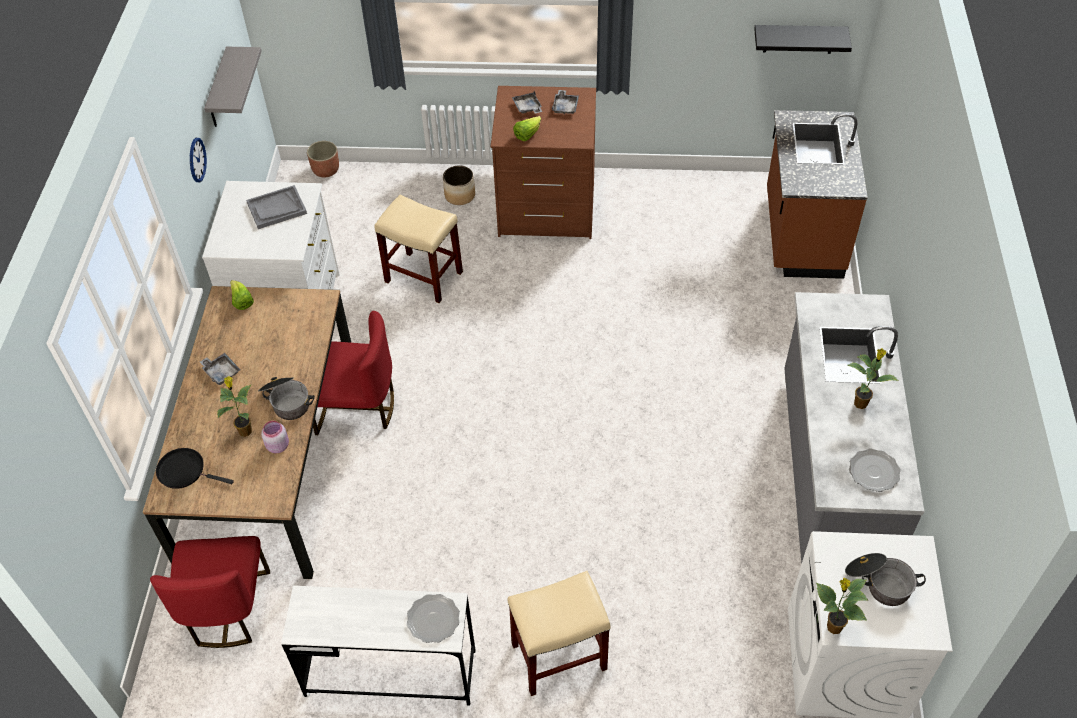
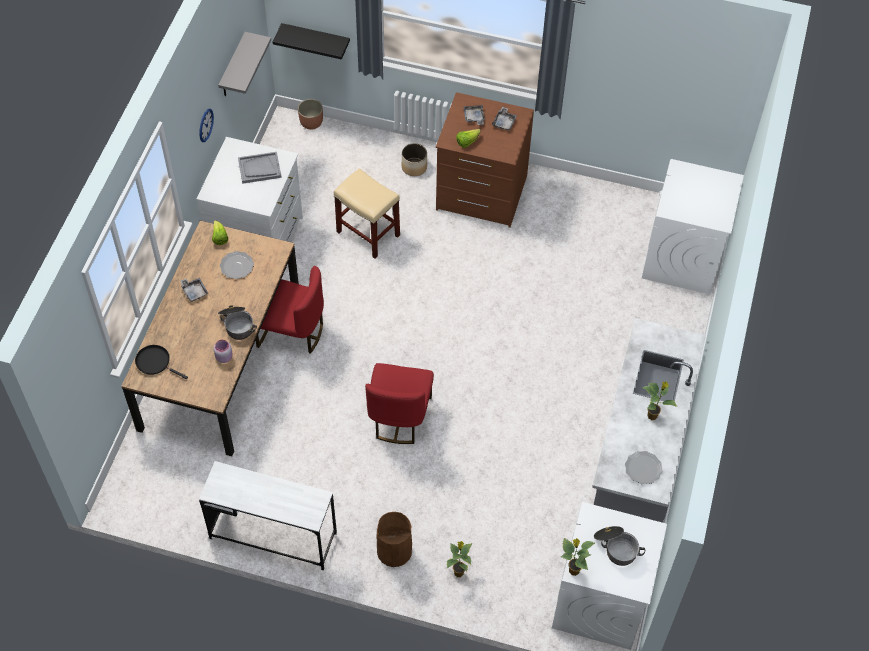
camera: 10 degrees right, 5 degrees up
red chair [150,536,270,648] -> red chair moved to [365,363,434,444]
potted plant [217,376,252,437] -> potted plant moved to [447,541,472,577]
plate [407,594,460,643] -> plate moved to [220,251,254,279]
beige stool [508,571,611,696] -> brown trash can [377,512,412,567]
black shelf [754,25,852,54] -> black shelf moved to [273,23,350,60]
brown counter [767,110,868,279] -> white washing machine [642,159,744,294]

